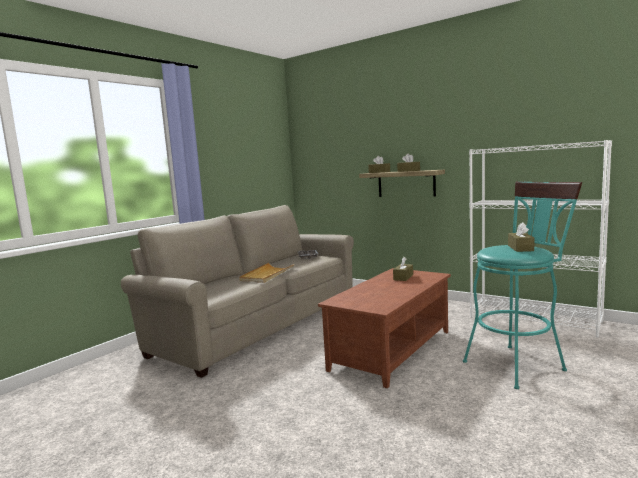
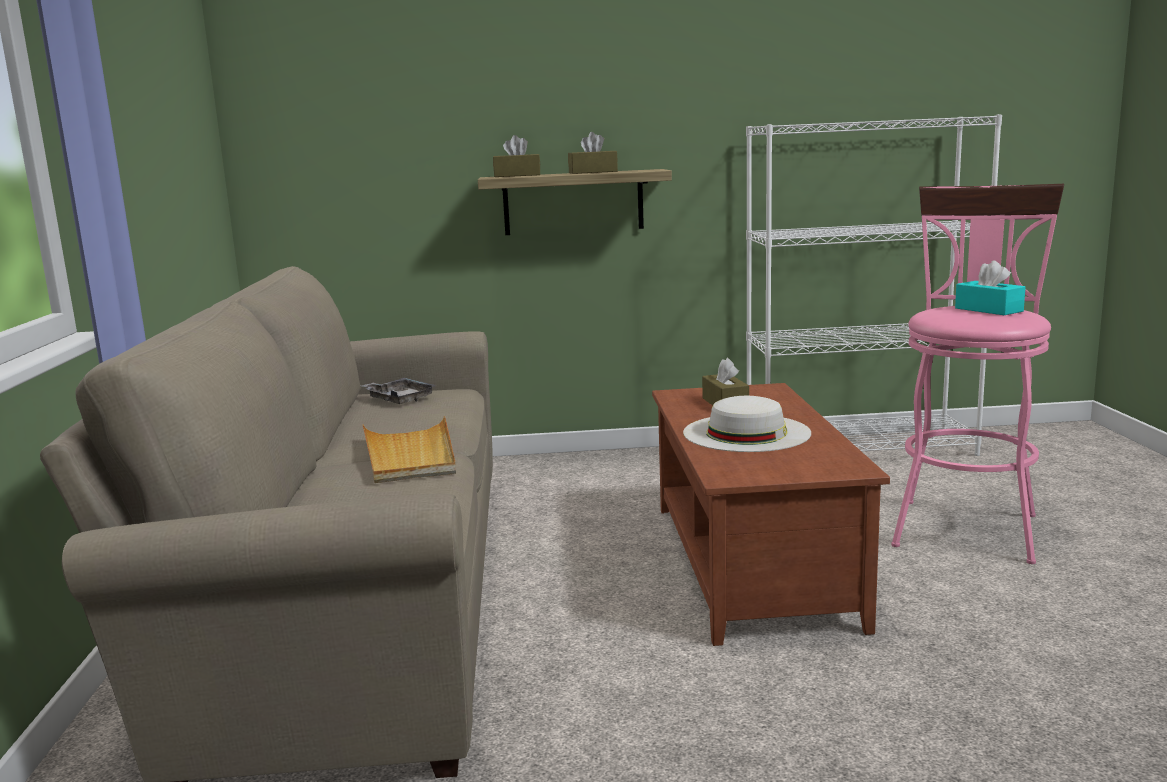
camera: 40 degrees left, 5 degrees up
turquoise stool [463,181,582,389] -> pink stool [891,184,1064,564]
brown tissue box [508,222,535,252] -> turquoise tissue box [955,260,1026,315]
none -> white hat [683,396,811,452]

